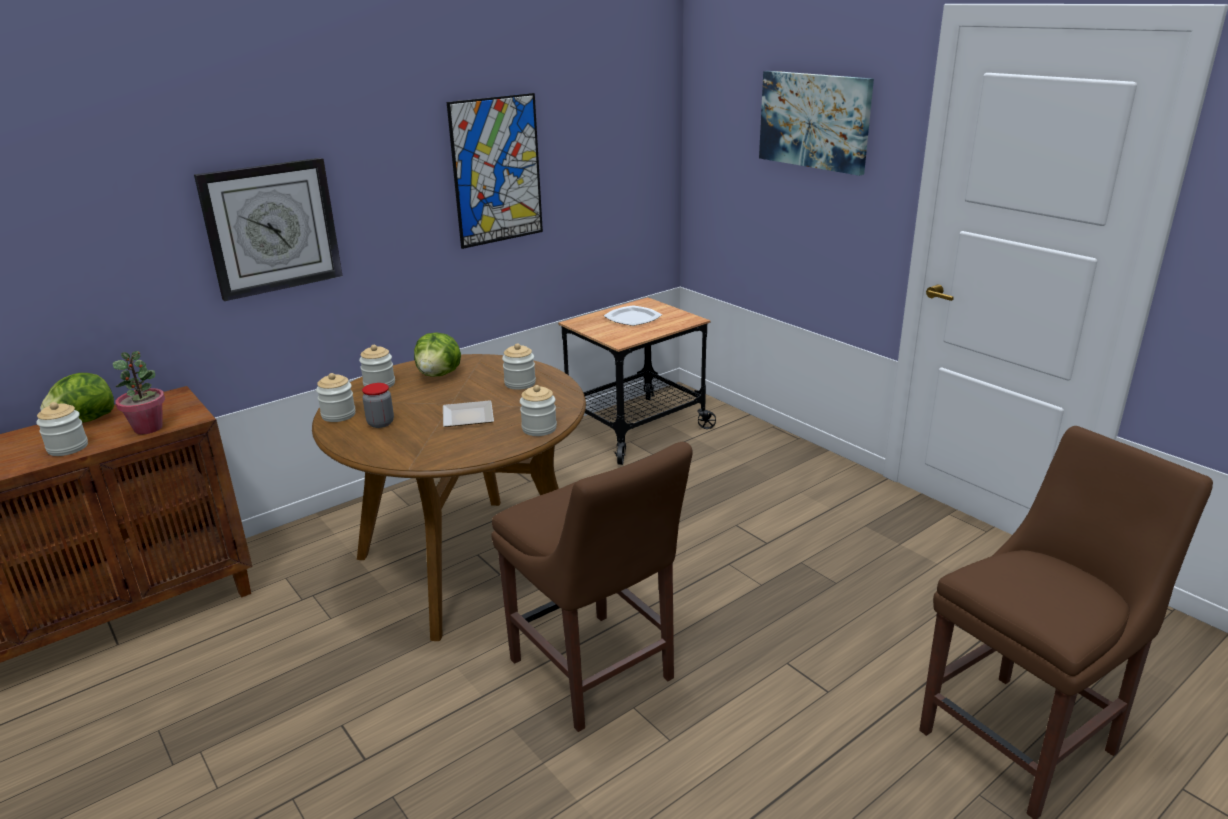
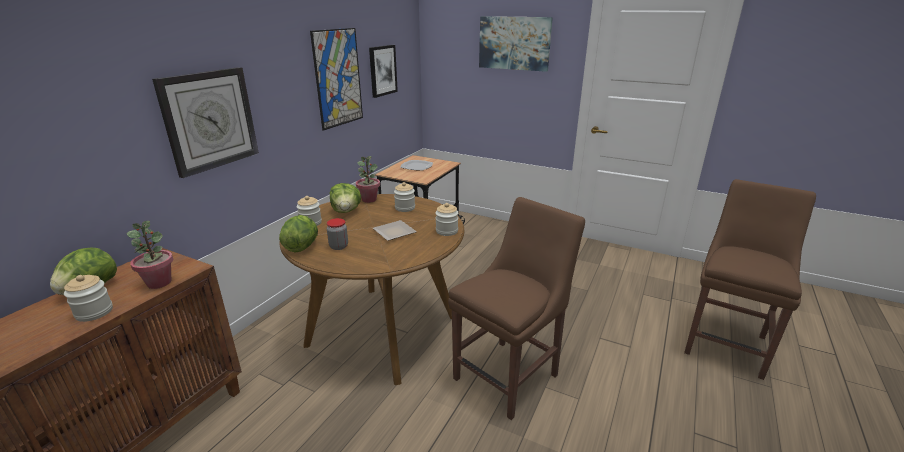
camera: 25 degrees left, 0 degrees up
jar [316,373,356,422] -> lettuce [279,215,318,253]
brown chair [491,442,693,732] -> brown chair turned 75 degrees counterclockwise [448,197,585,420]
none -> potted plant [356,156,380,203]
none -> picture [369,45,398,98]

